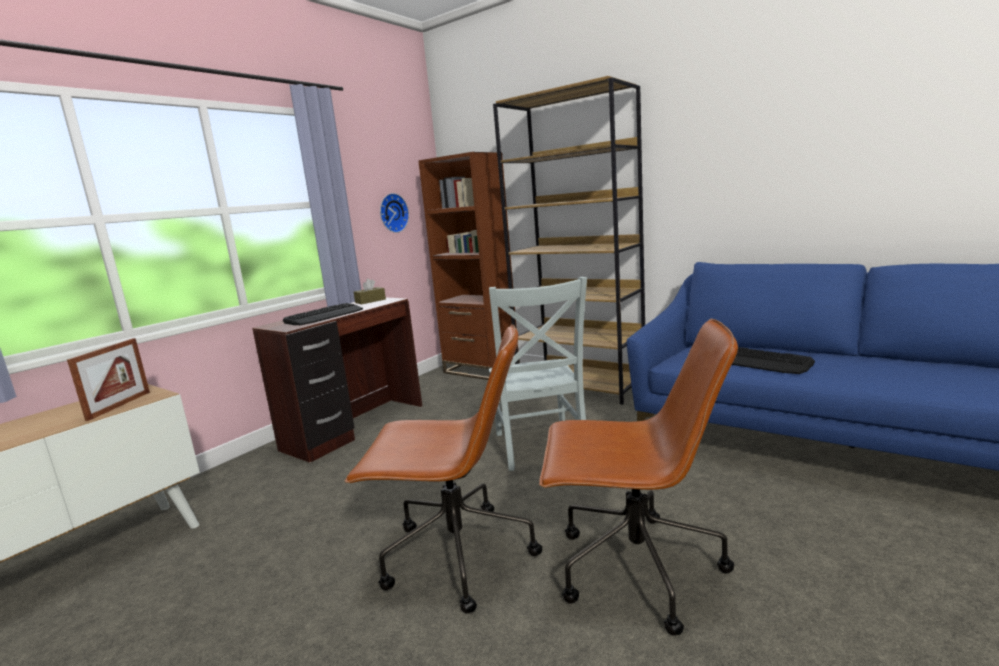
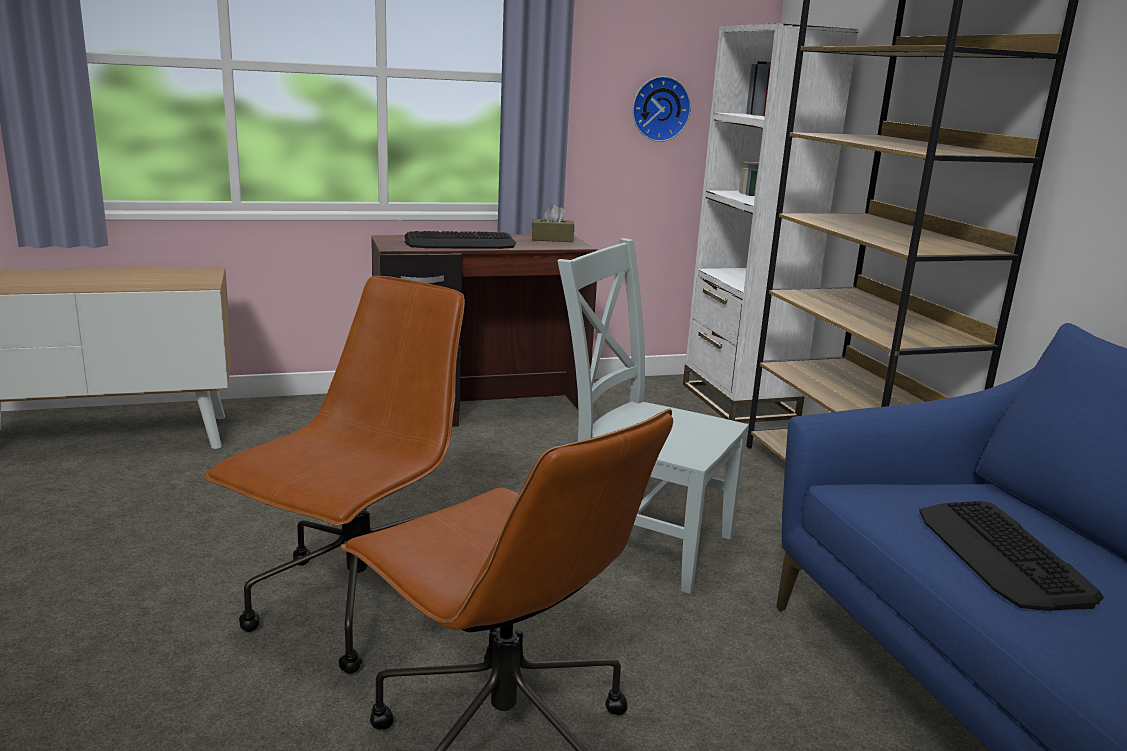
camera: 35 degrees right, 5 degrees up
picture frame [67,338,150,421] -> none
brown office chair [344,324,542,613] -> brown office chair turned 105 degrees counterclockwise [204,276,465,674]
brown bookcase [418,152,520,380] -> white bookcase [683,23,859,423]
grey chair [489,277,587,471] -> grey chair turned 90 degrees clockwise [558,238,749,594]

